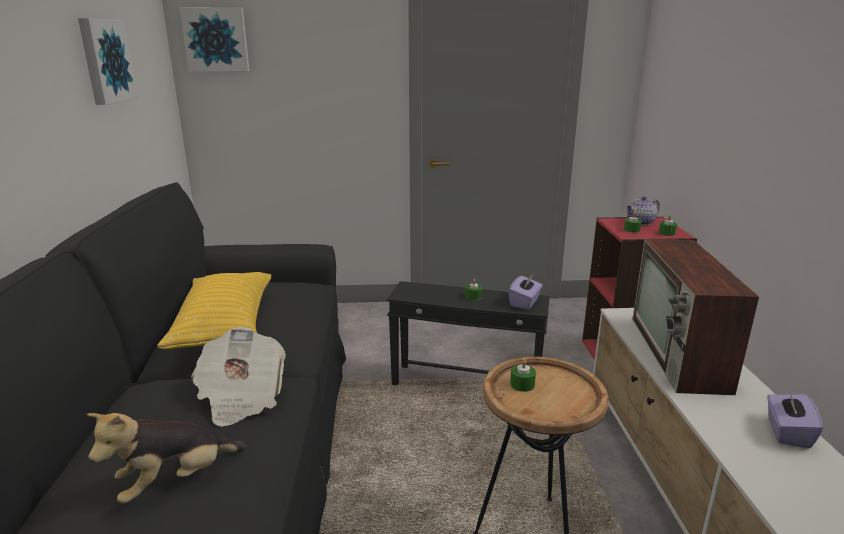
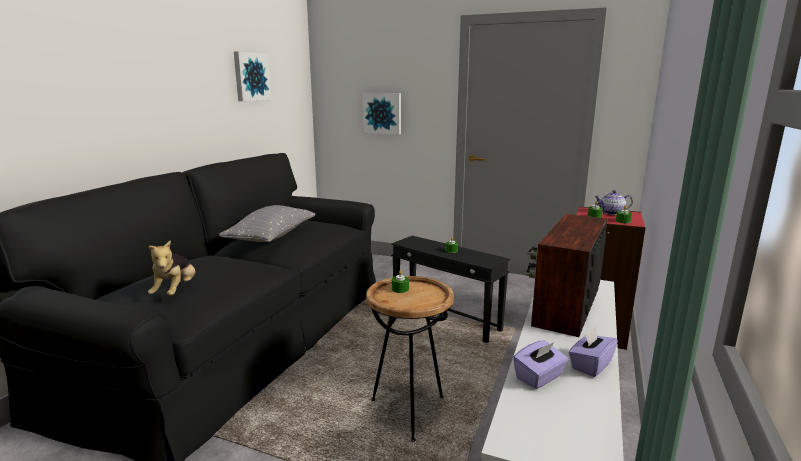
camera: 25 degrees right, 5 degrees down
plush toy [87,413,246,504] -> plush toy turned 75 degrees counterclockwise [148,241,195,296]
yellow pillow [157,272,271,349] -> grey pillow [219,205,315,242]
picture [180,7,250,71] -> picture moved to [363,93,401,134]
newspaper [191,327,286,427] -> none
purple tissue box [509,275,542,310] -> purple tissue box moved to [513,341,568,389]

